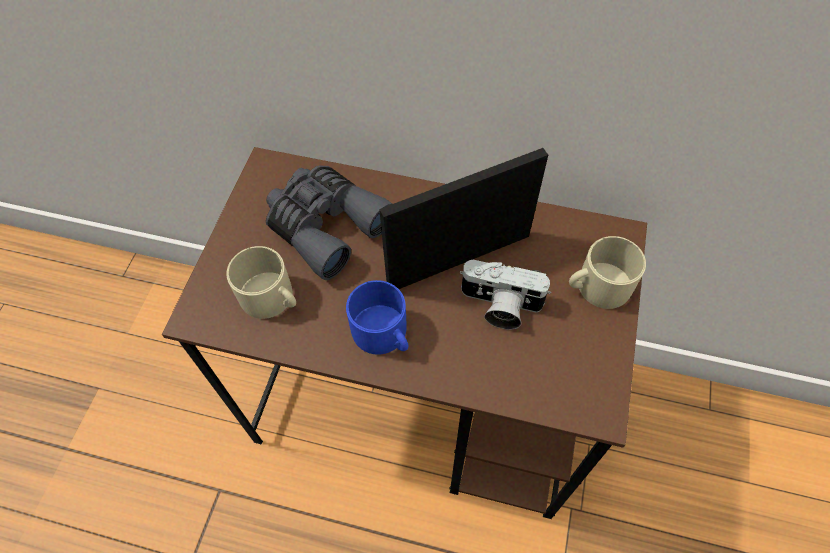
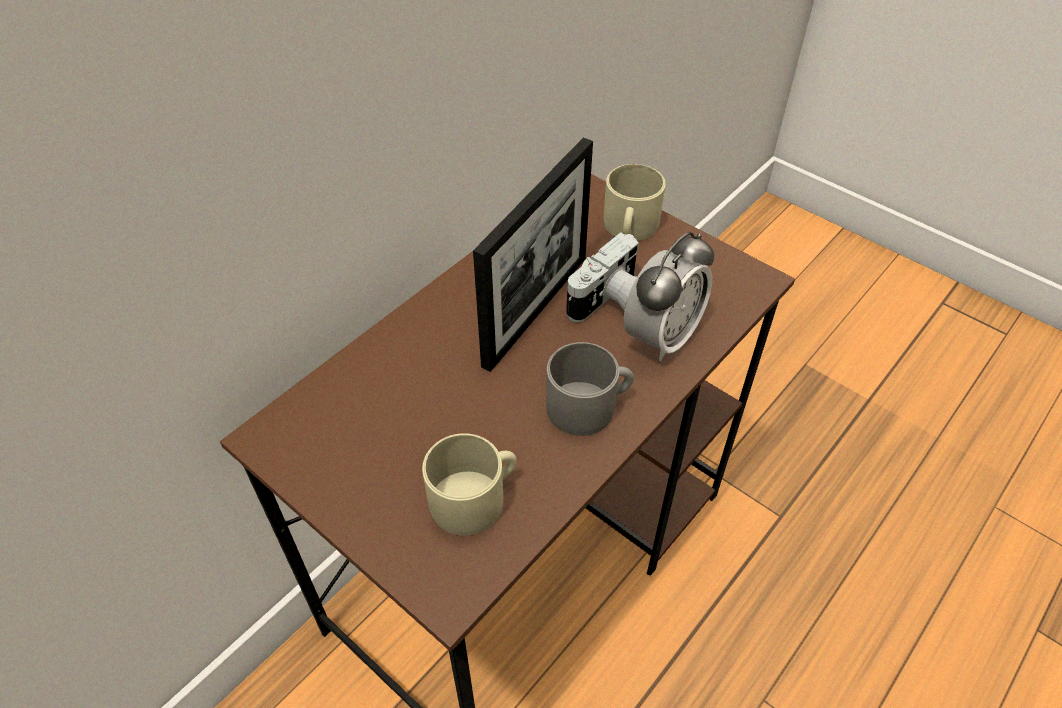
camera: 65 degrees left, 10 degrees down
grey binoculars [266,165,392,280] -> none
blue mug [346,280,408,355] -> grey mug [546,342,634,436]
picture frame [379,148,548,289] -> picture frame turned 150 degrees counterclockwise [473,138,593,372]
none -> alarm clock [624,232,715,361]

